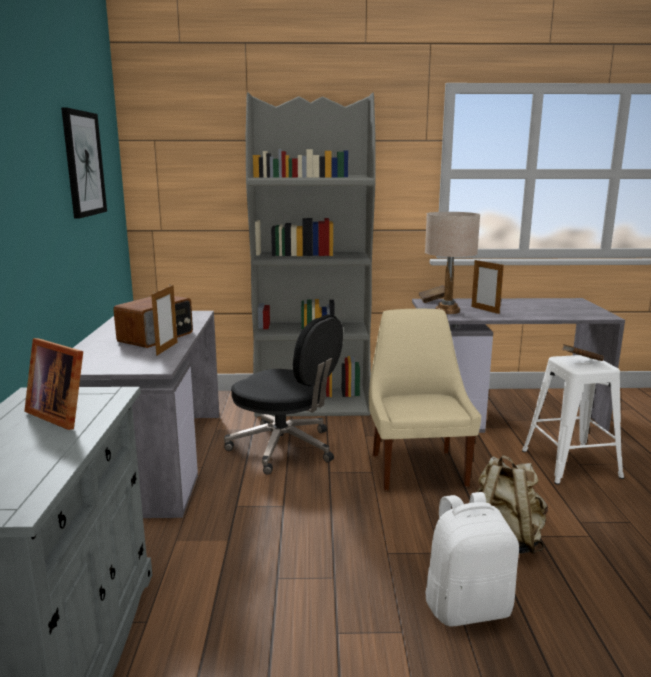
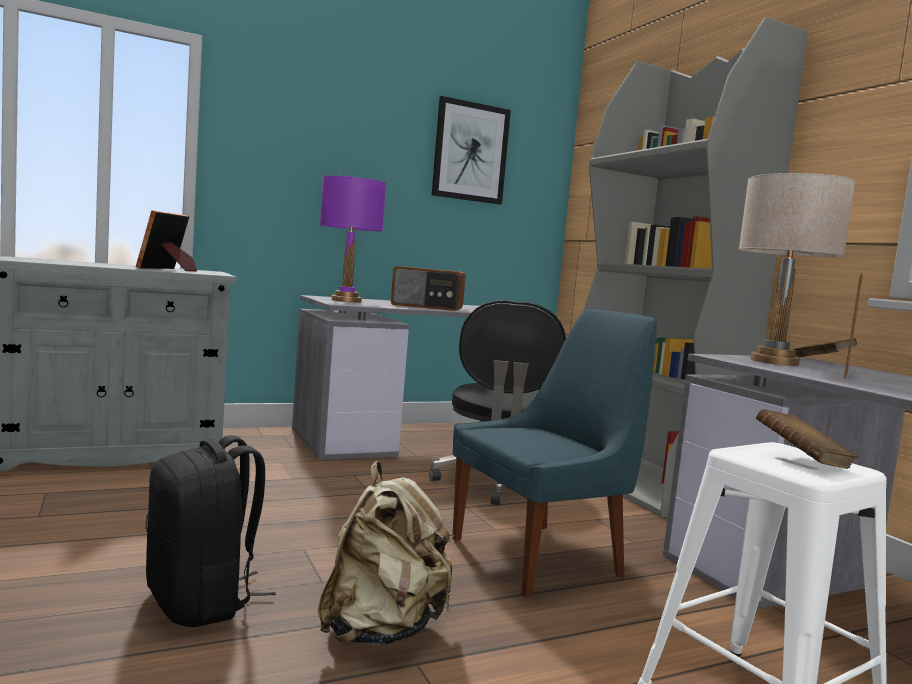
camera: 65 degrees right, 10 degrees down
picture frame [151,285,178,356] -> none
beige chair [369,309,481,491] -> blue chair [452,308,657,597]
white backpack [425,492,519,627] -> black backpack [146,435,276,627]
none -> purple table lamp [319,176,386,302]

